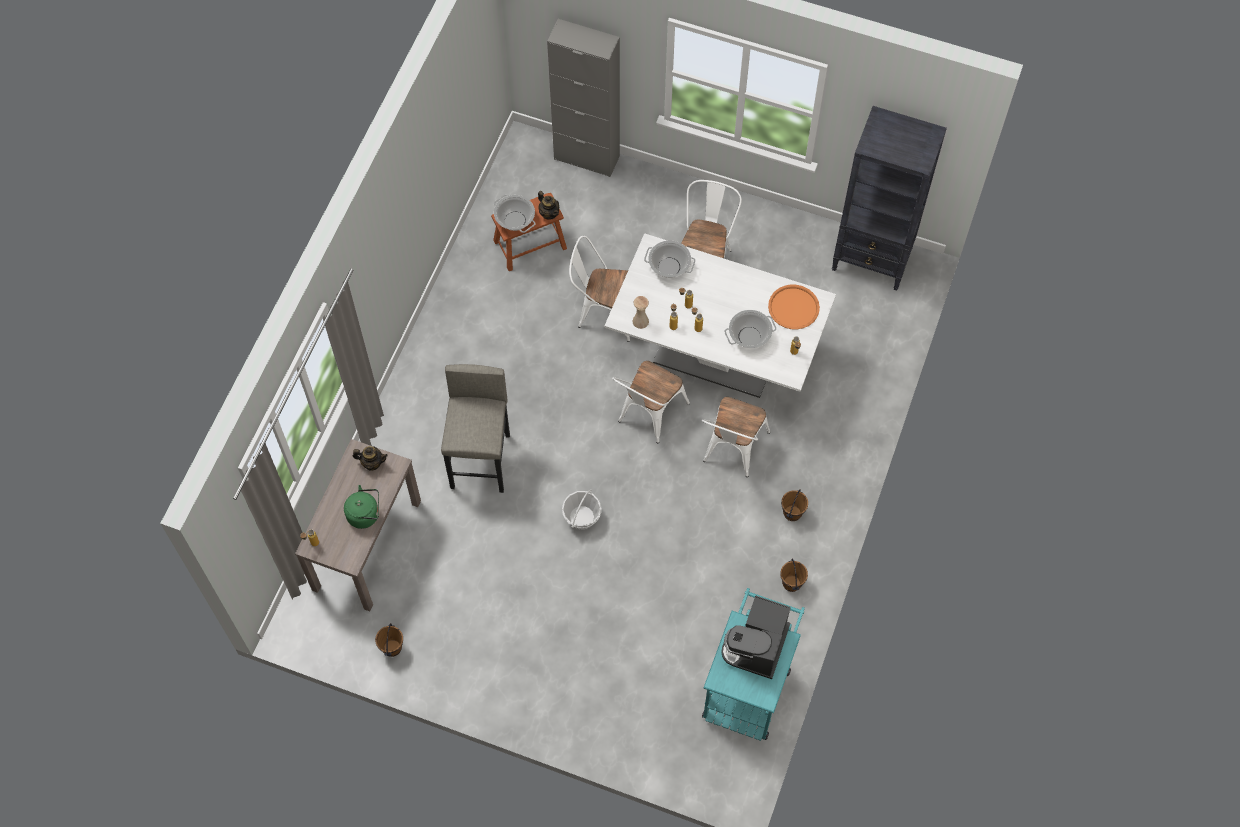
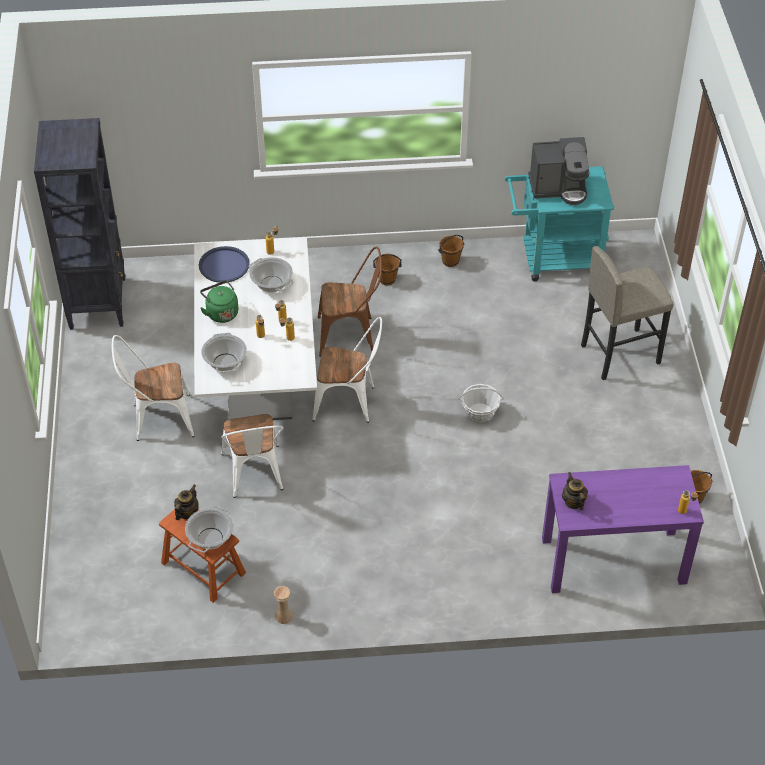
camera: 115 degrees left, 15 degrees down
brown console table [295,439,421,611] -> purple console table [542,465,704,593]
green kettle [344,485,379,529] -> green kettle moved to [200,281,239,323]
grey stool [441,364,510,493] -> grey stool moved to [581,246,674,380]
grey cabinet [547,19,620,177] -> none
beige vase [633,296,649,329] -> beige vase moved to [274,586,293,624]
white chair [702,397,770,477] -> brown chair [318,247,382,357]
orange tray [768,285,820,329] -> blue tray [199,246,250,283]

